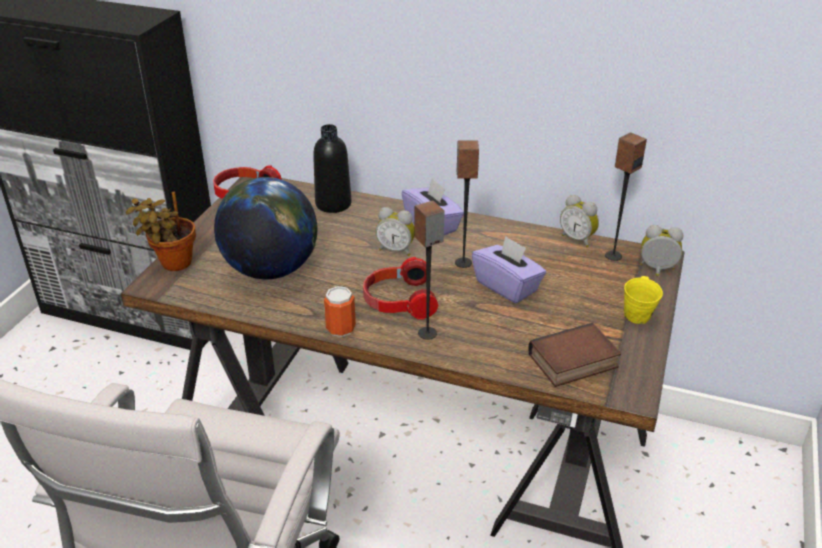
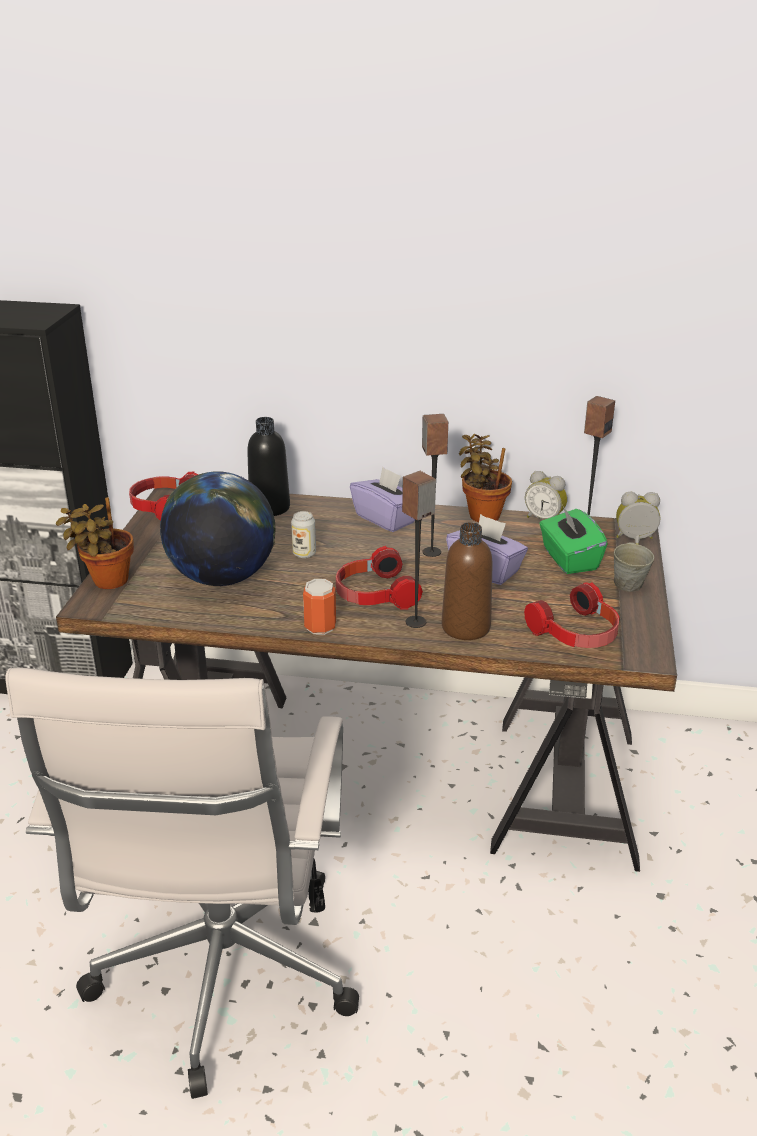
camera: 10 degrees left, 5 degrees down
alarm clock [375,207,415,256] -> none
book [528,323,621,387] -> headphones [524,582,620,648]
yellow mug [624,276,663,324] -> grey mug [614,542,654,592]
none -> can [291,511,316,558]
none -> brown bottle [442,522,493,640]
none -> potted plant [459,434,512,522]
none -> green tissue box [539,506,608,574]

